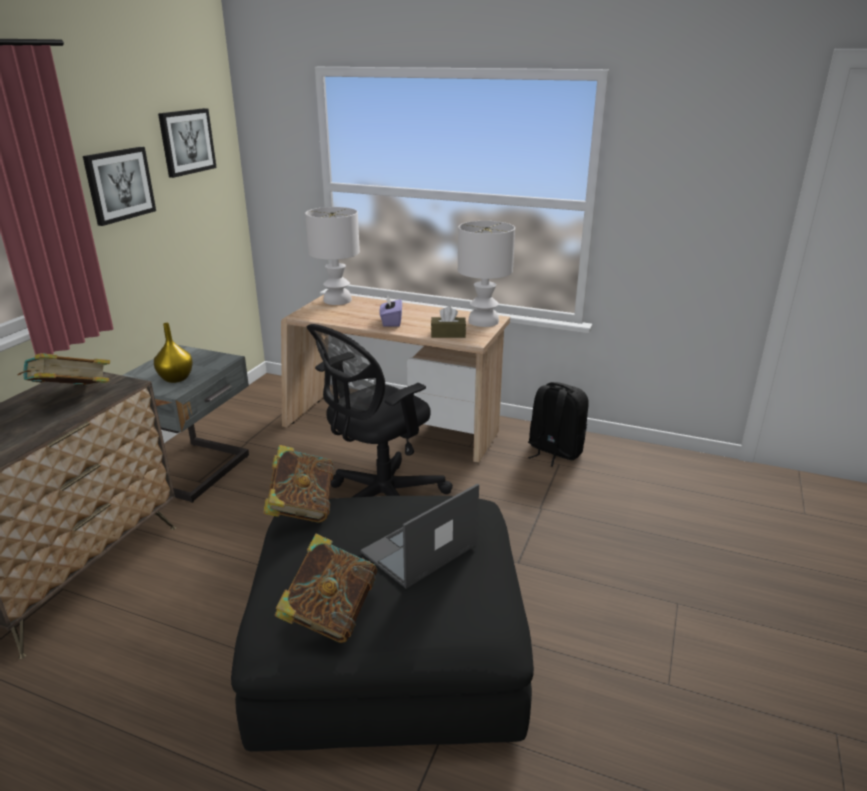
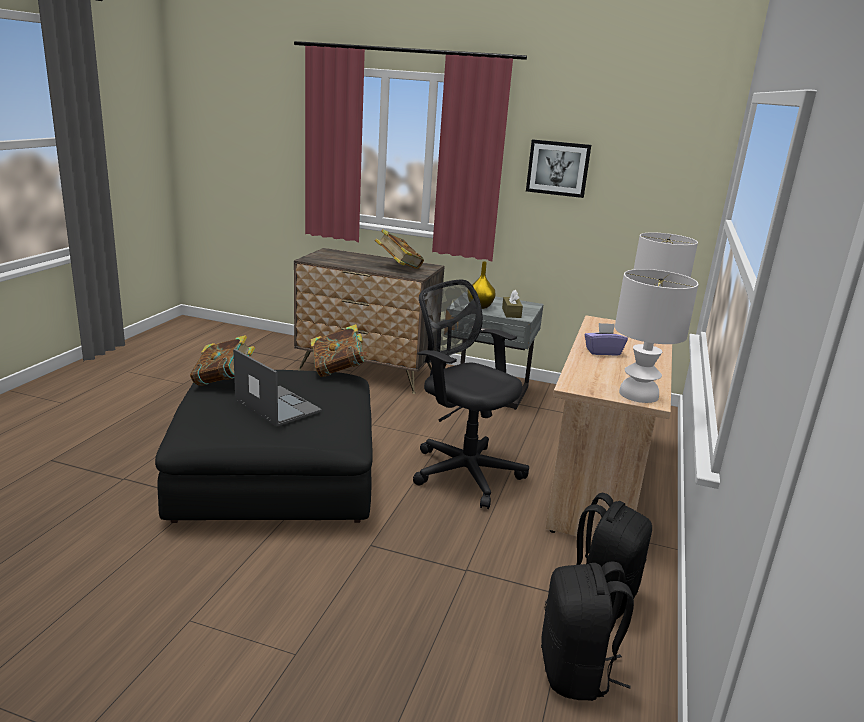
camera: 85 degrees right, 5 degrees down
picture [158,108,217,178] -> none
brown tissue box [431,306,466,338] -> brown tissue box moved to [502,290,523,318]
none -> black backpack [541,561,634,701]

